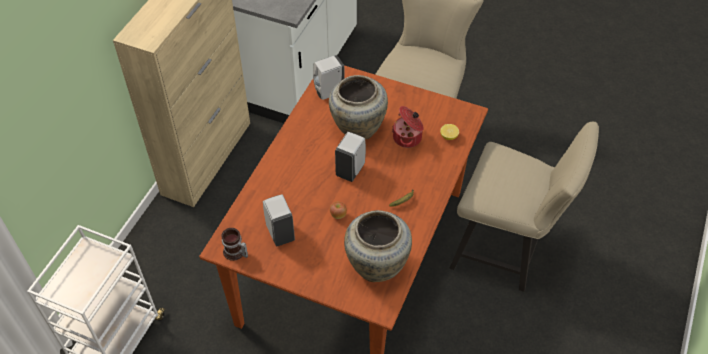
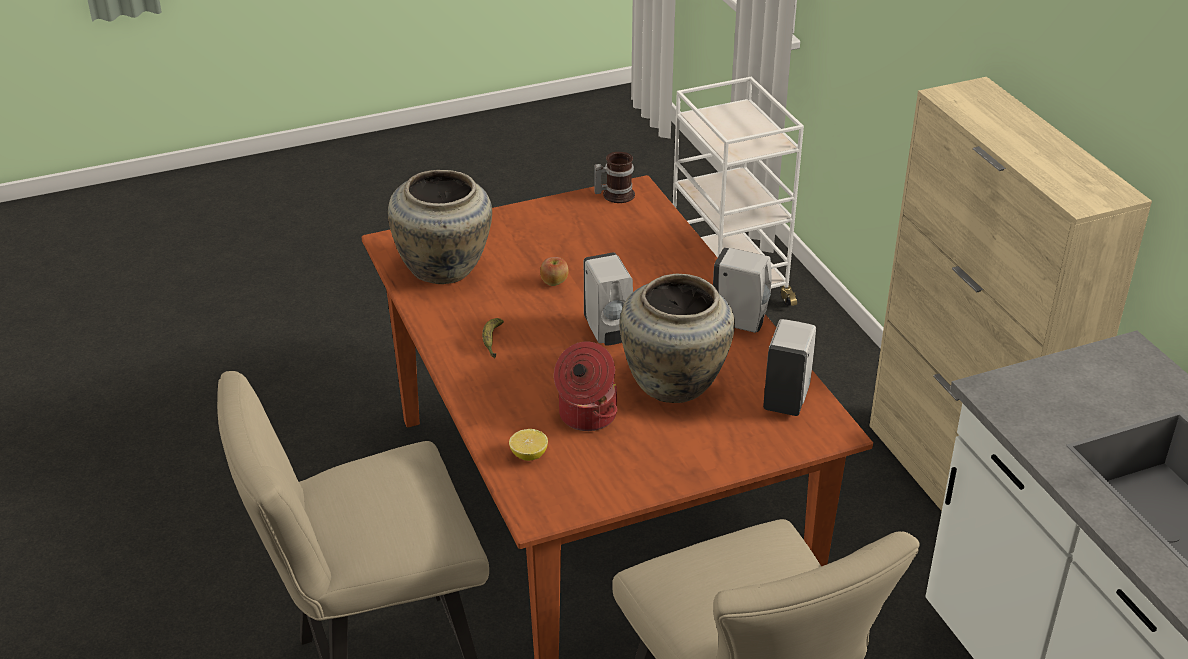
camera: 135 degrees right, 15 degrees down
white soap dispenser [263,195,295,246] -> white soap dispenser moved to [713,247,772,333]

